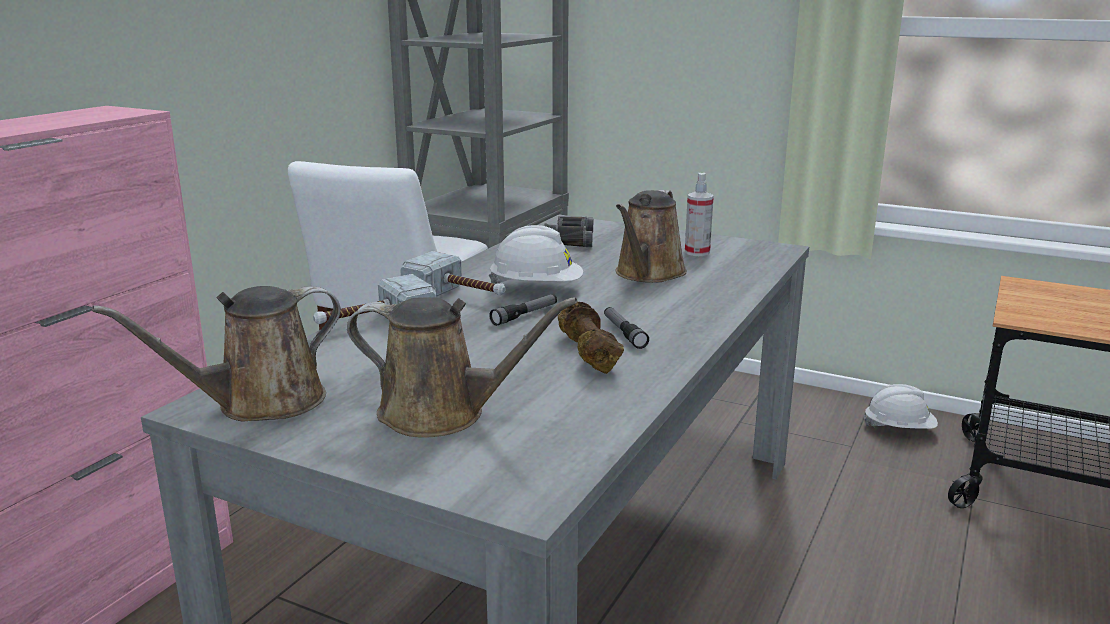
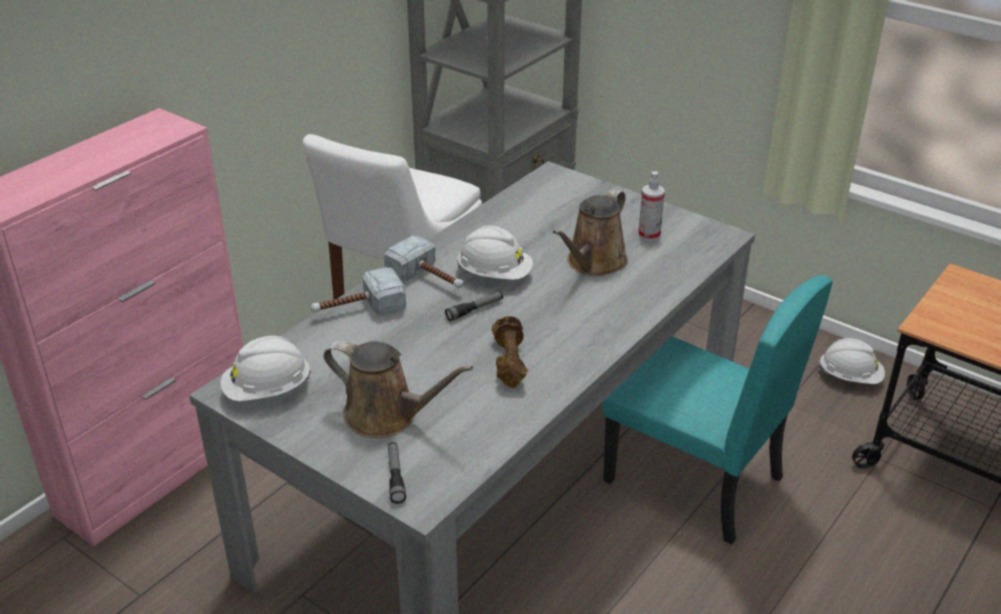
camera: 10 degrees right, 15 degrees up
brown watering can [92,286,341,422] -> white hard hat [221,336,311,401]
black binoculars [544,216,593,247] -> none
flashlight [604,307,649,349] -> flashlight moved to [388,442,406,504]
none -> turquoise chair [603,275,833,544]

